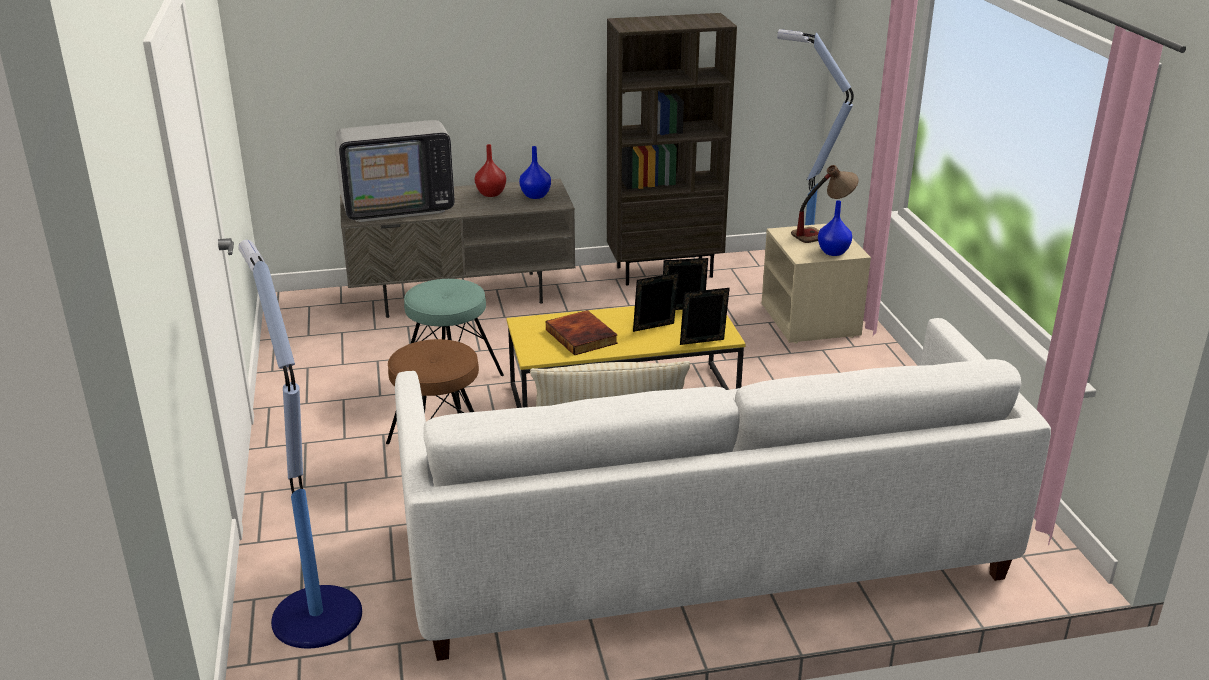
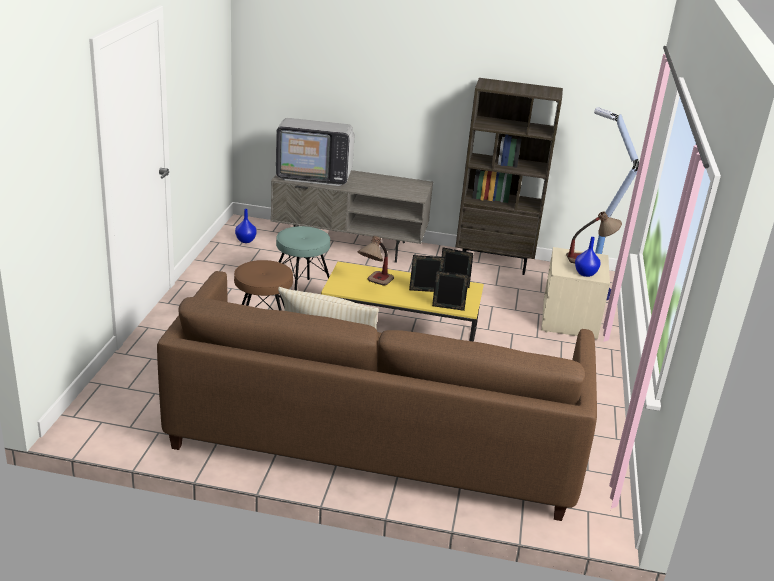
camera: 20 degrees right, 0 degrees up
floor lamp [238,240,362,648] -> none
white sofa [395,318,1051,661] -> brown sofa [157,271,597,521]
red vase [475,144,506,197] -> none
blue vase [519,146,551,199] -> blue vase moved to [235,209,257,243]
book [546,310,618,356] -> table lamp [358,236,394,286]

